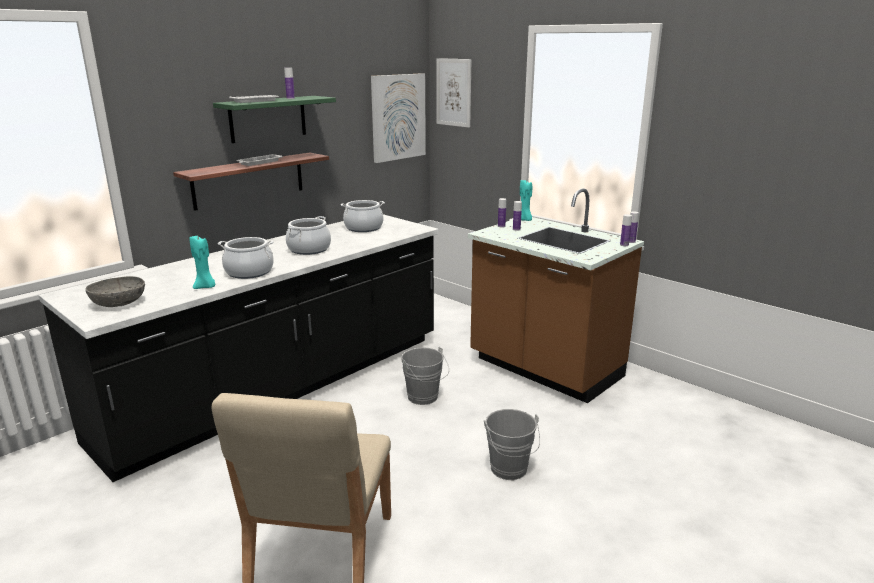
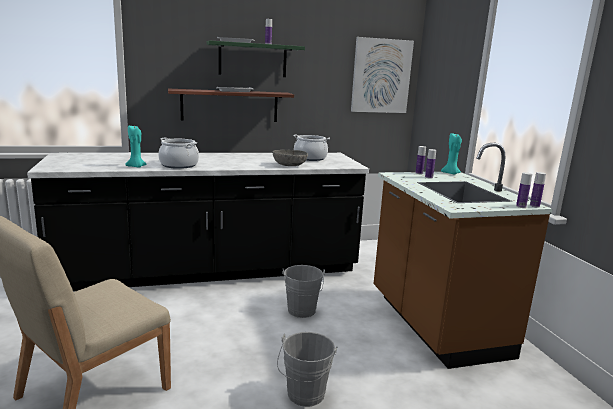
camera: 30 degrees right, 5 degrees down
grey bowl [85,276,145,307] -> grey bowl moved to [273,150,308,166]
cooking pot [286,216,331,255] -> none
picture [437,58,471,128] -> none

